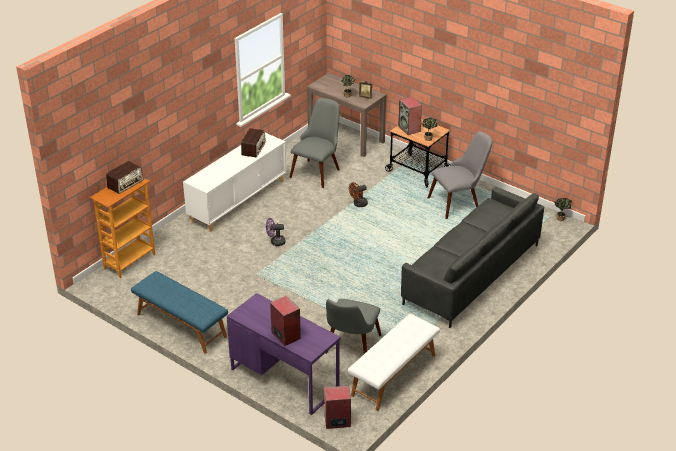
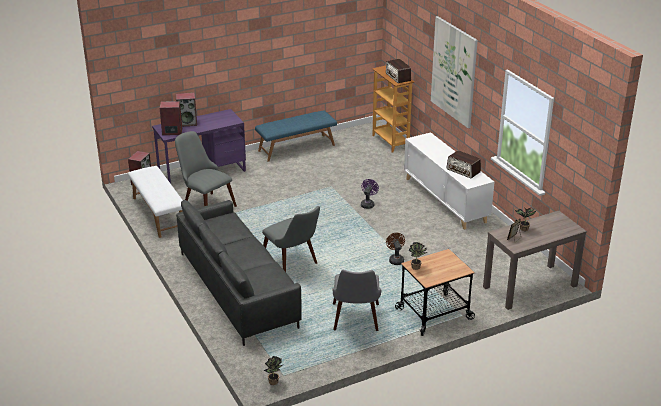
camera: 115 degrees right, 5 degrees down
grey chair [289,98,340,188] -> grey chair moved to [262,206,320,272]
speaker [398,97,422,135] -> speaker moved to [160,101,182,135]
none -> picture [431,16,478,128]

